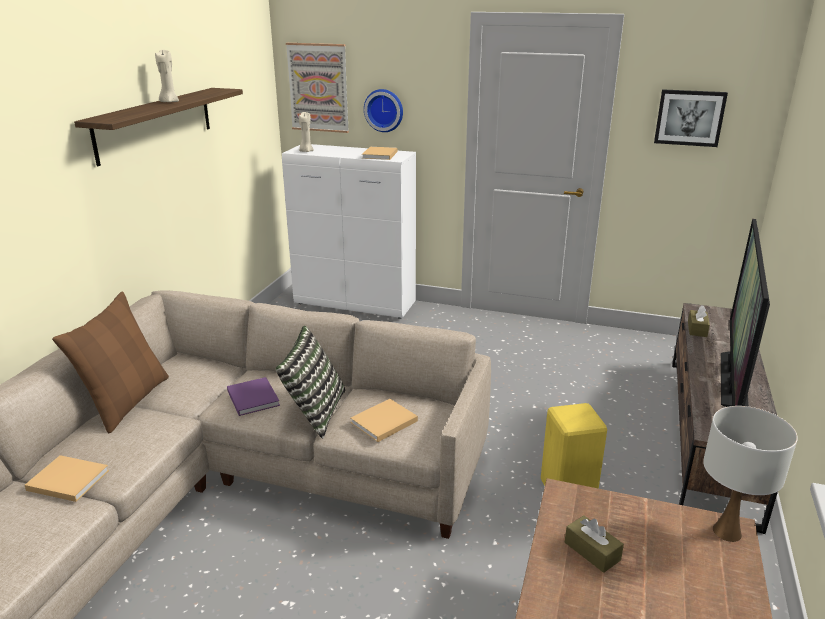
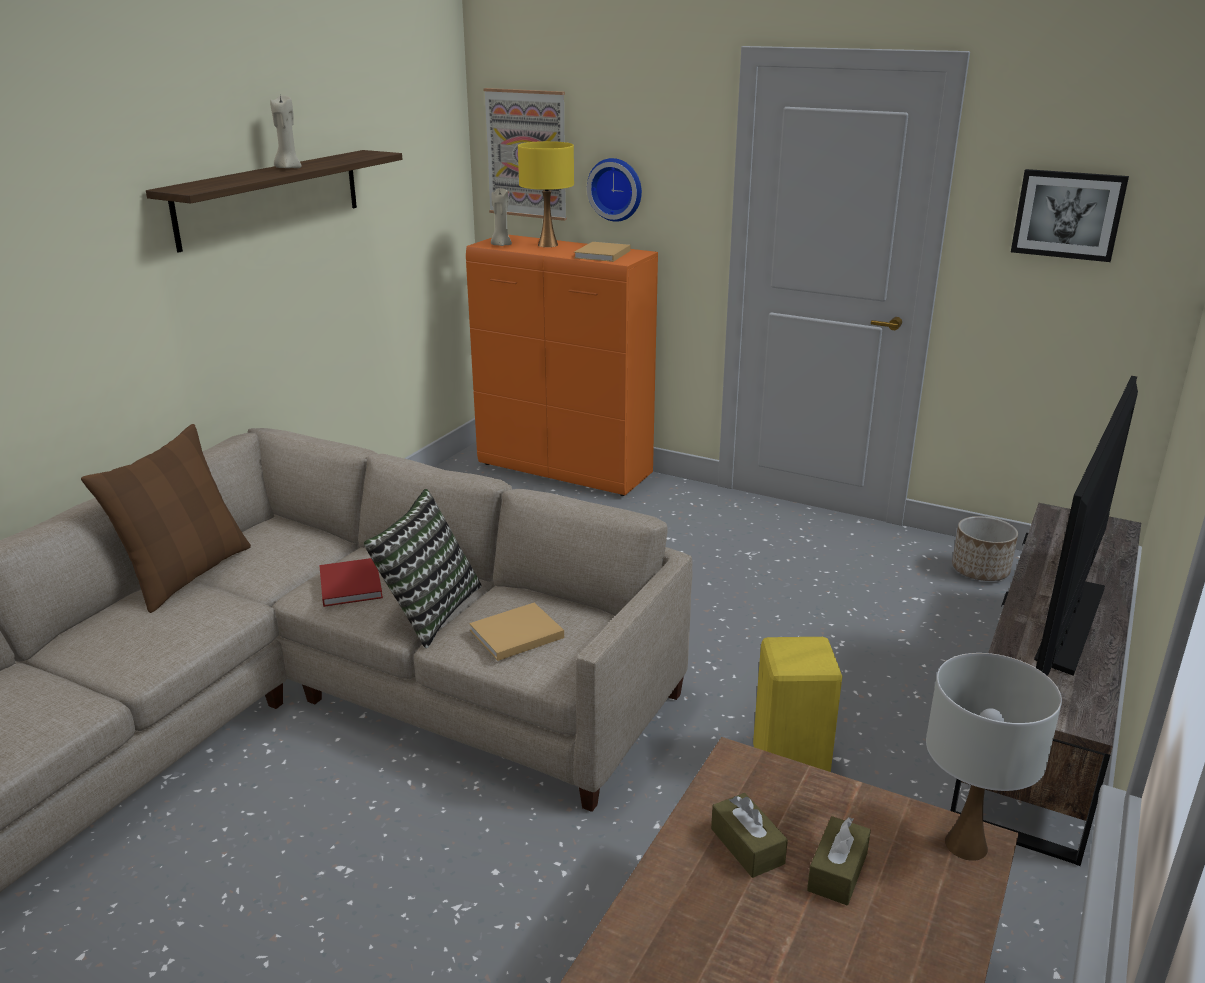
camera: 10 degrees right, 0 degrees up
beige book [25,455,109,502] -> none
purple book [227,377,280,416] -> red book [319,558,383,607]
white cabinet [282,144,416,319] -> orange cabinet [466,235,658,496]
brown tissue box [688,305,710,337] -> brown tissue box moved to [807,816,871,905]
none -> yellow table lamp [518,141,574,247]
none -> planter [952,516,1018,581]

